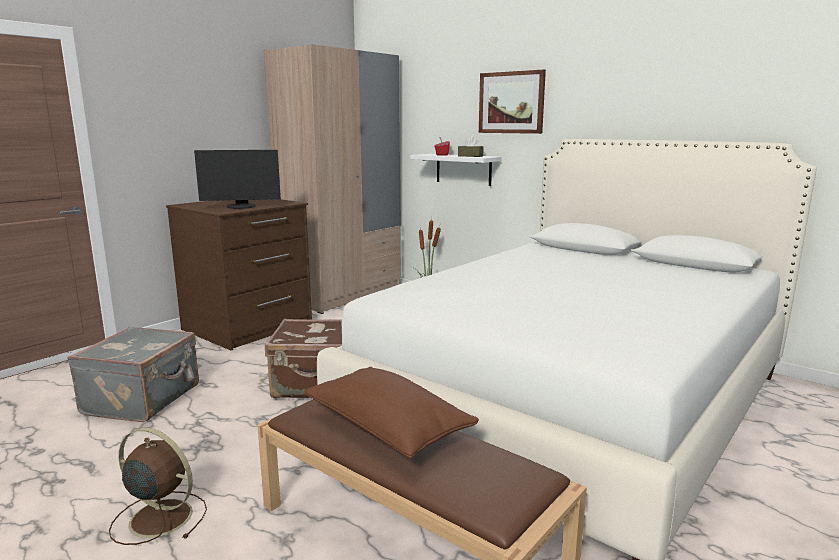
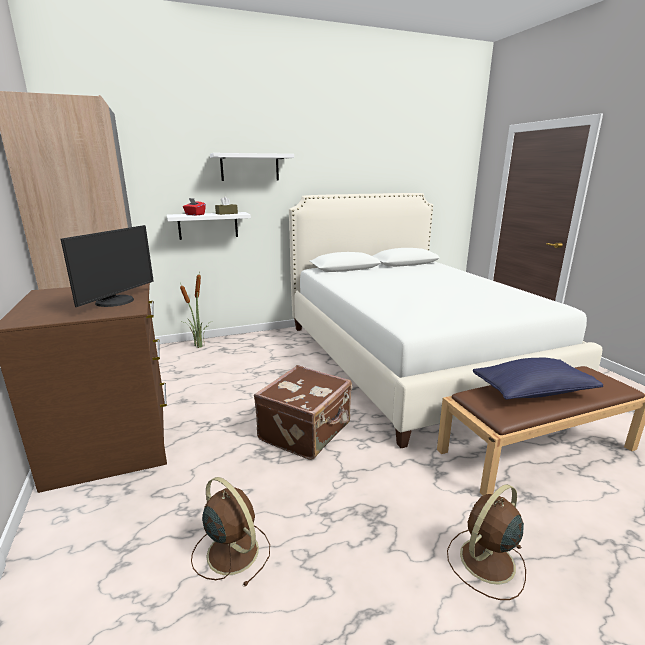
camera: 60 degrees left, 5 degrees up
grey suitcase [67,326,199,422] -> brown fan [191,477,270,587]
brown pillow [304,367,479,459] -> blue pillow [473,358,603,400]
picture [479,69,546,134] -> white shelf [210,153,294,181]

